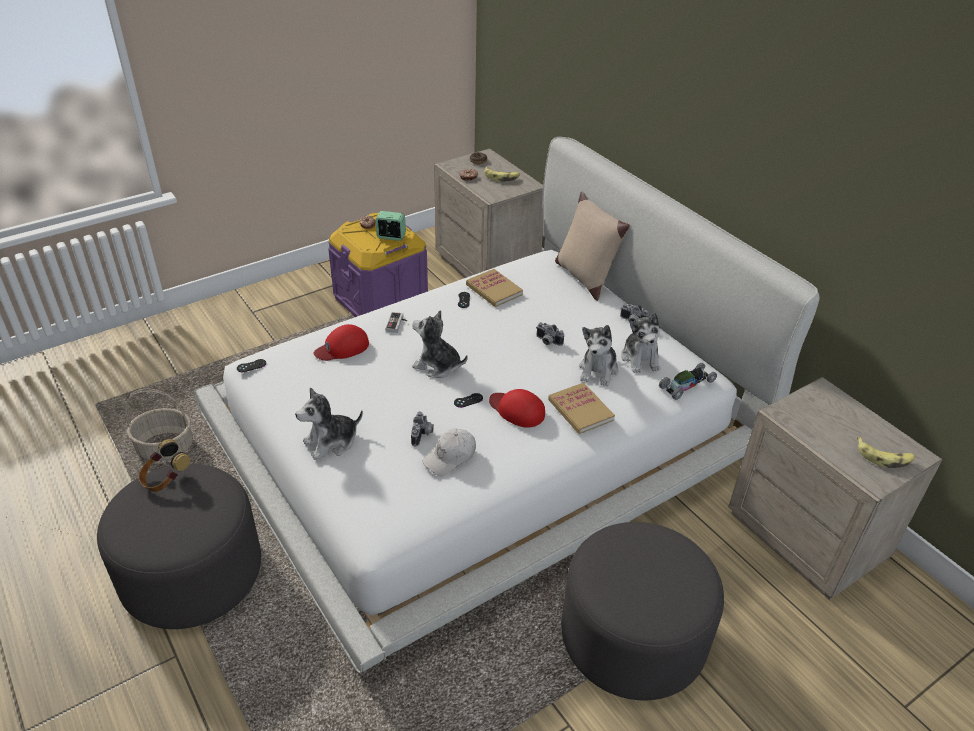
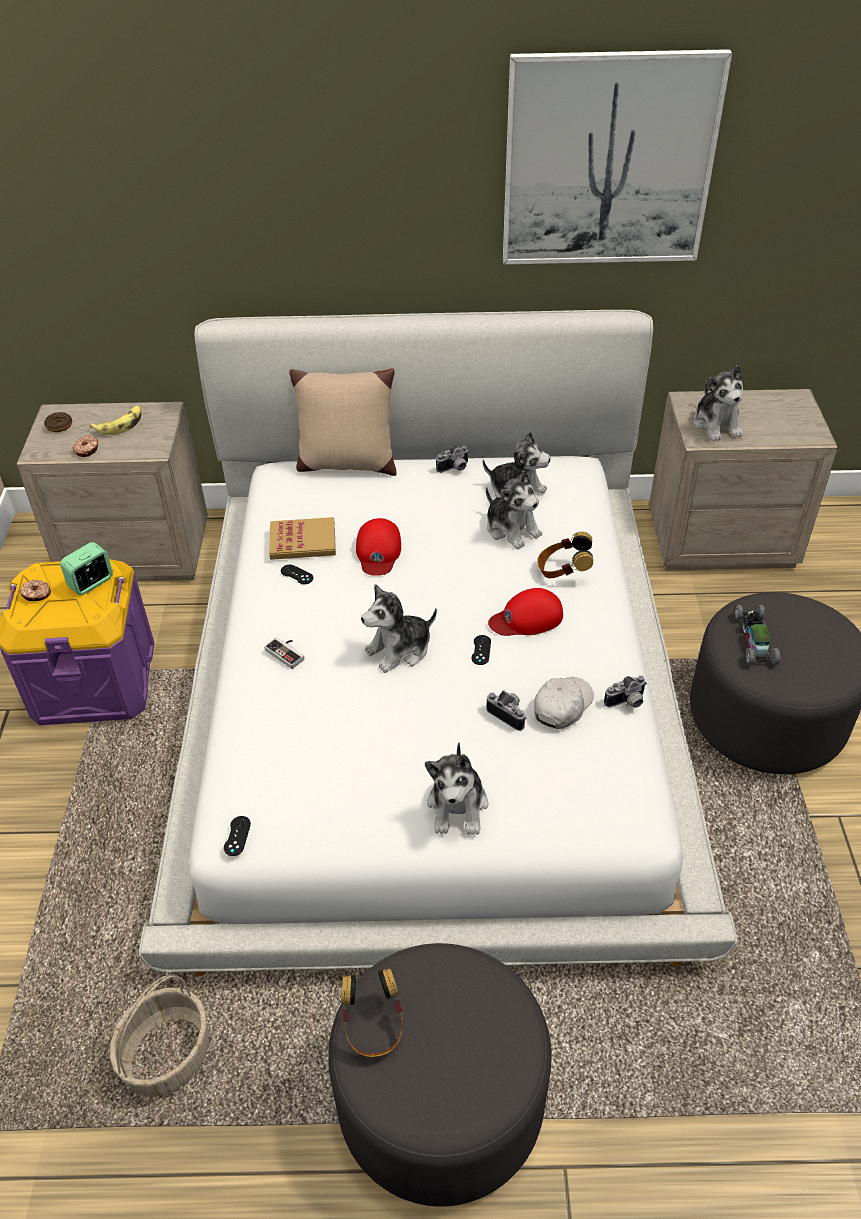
camera: 55 degrees left, 5 degrees up
red cap [314,324,369,361] -> red cap moved to [356,518,401,576]
white cap [422,428,476,476] -> white cap turned 135 degrees counterclockwise [534,677,594,729]
camera [536,322,564,346] -> camera moved to [604,675,647,708]
book [548,382,615,434] -> headphones [537,532,593,578]
toy car [659,363,717,400] -> toy car moved to [735,605,780,665]
banana [857,437,915,468] -> none
none -> picture [503,49,732,265]
none -> plush toy [694,365,743,441]

